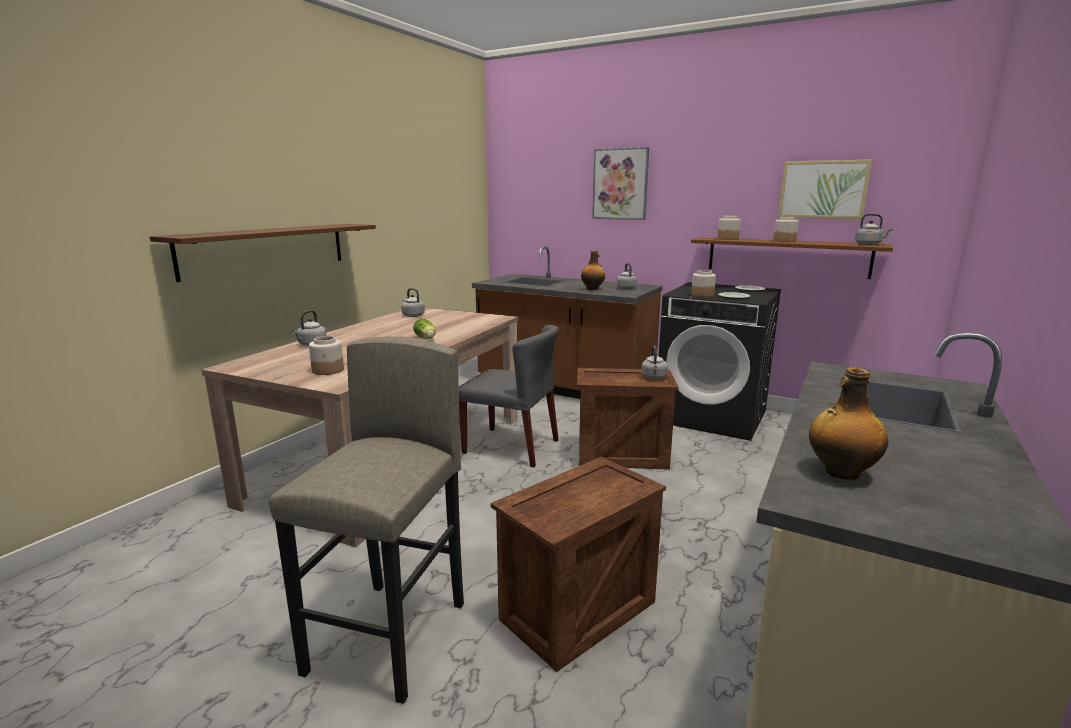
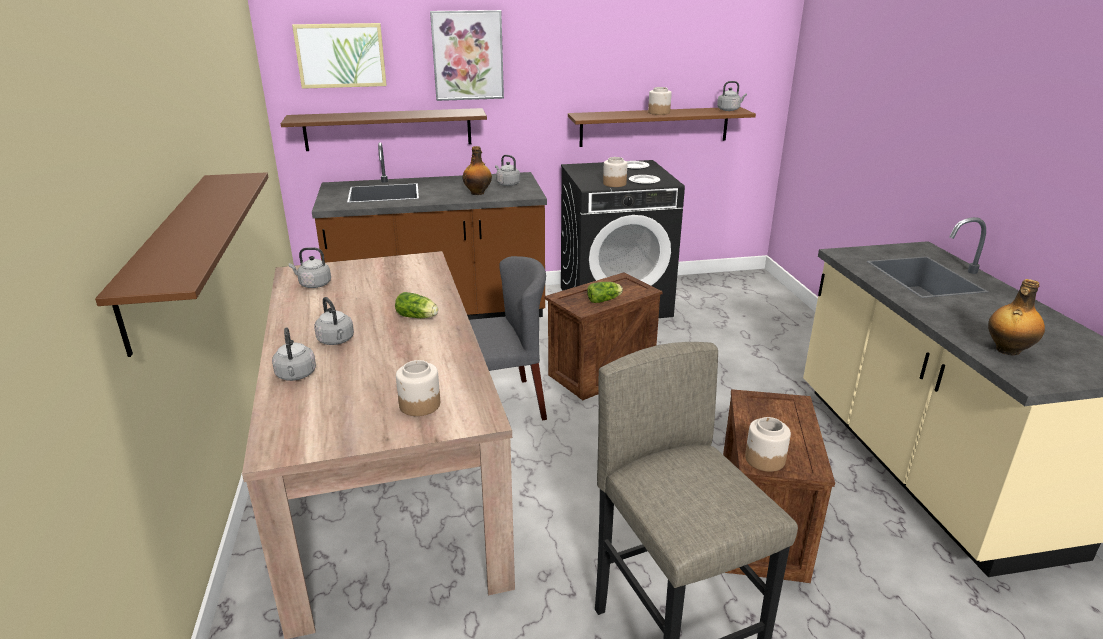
camera: 40 degrees left, 10 degrees up
grey kettle [641,345,668,379] -> grey kettle moved to [314,297,354,345]
jar [717,216,741,240] -> jar moved to [745,417,791,472]
picture [778,160,872,219] -> picture moved to [292,23,387,89]
none -> brown shelf [281,108,487,151]
none -> lettuce [587,282,623,303]

